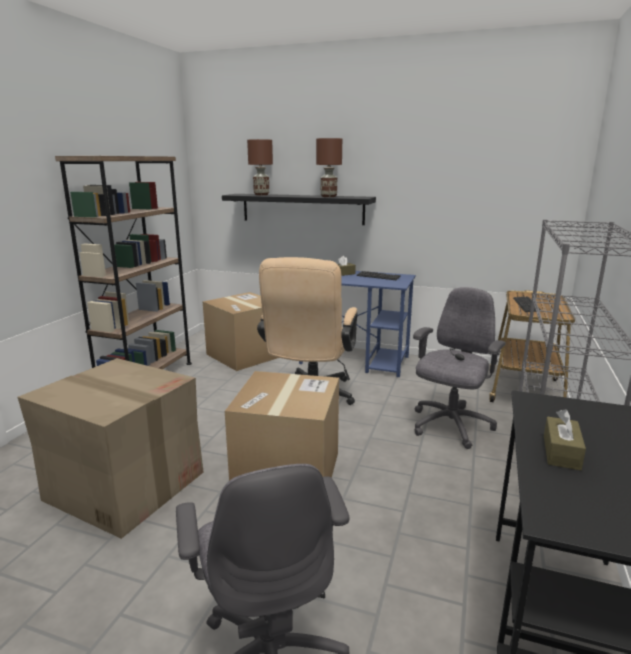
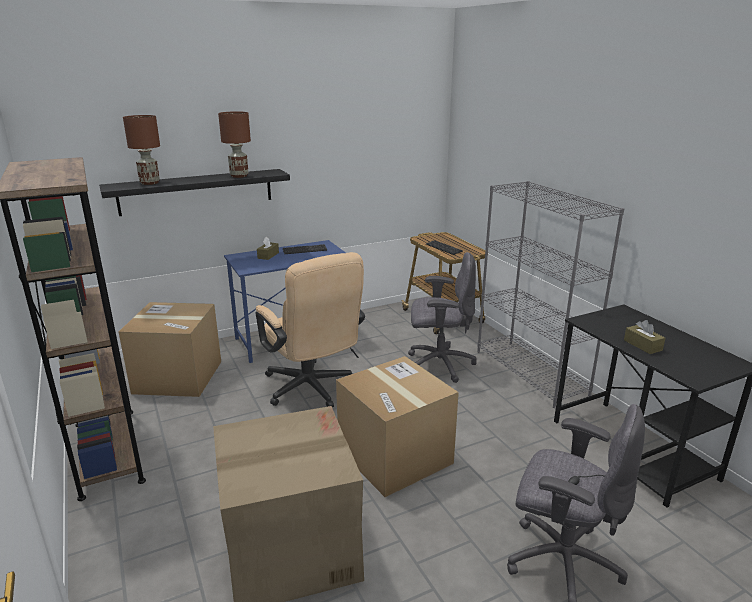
camera: 45 degrees left, 5 degrees up
grey office chair [413,287,506,449] -> grey office chair turned 105 degrees clockwise [408,252,477,383]

